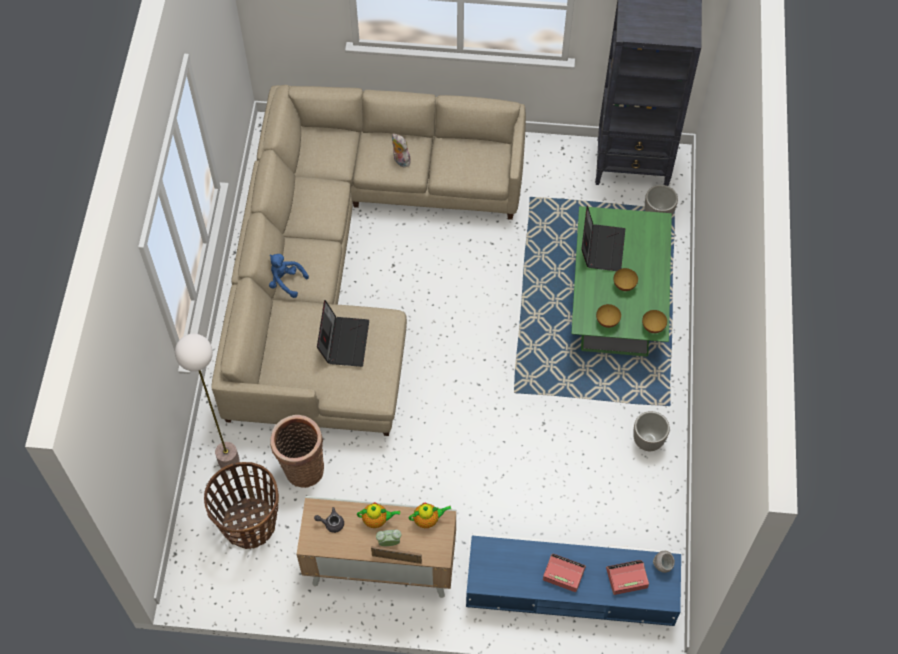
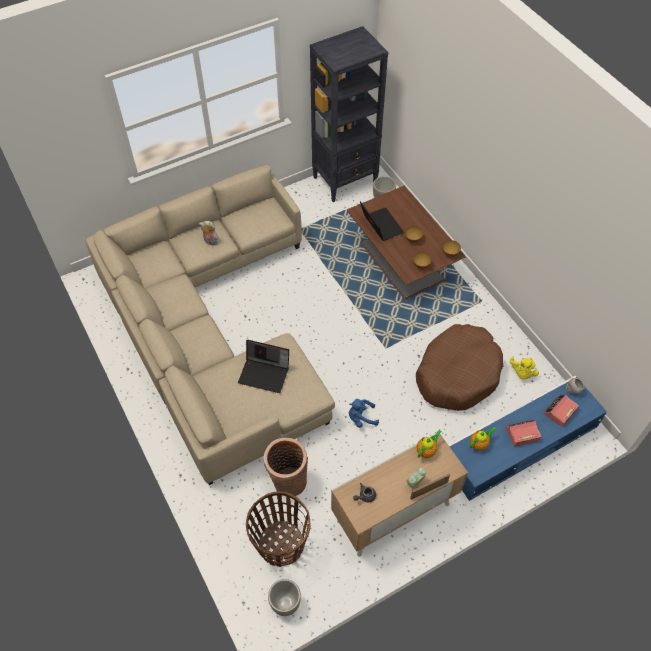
camera: 35 degrees left, 5 degrees down
floor lamp [175,334,240,471] -> none
blue plush toy [269,254,309,298] -> blue plush toy moved to [349,399,379,428]
laptop [317,300,369,367] -> laptop turned 135 degrees clockwise [238,340,289,393]
teapot [357,502,400,528] -> teapot moved to [470,427,497,451]
green coffee table [571,206,672,356] -> brown coffee table [347,186,466,300]
planter [633,411,670,451] -> planter moved to [268,579,301,616]
none -> brown dog bed [416,324,503,411]
none -> yellow plush toy [510,356,539,379]

